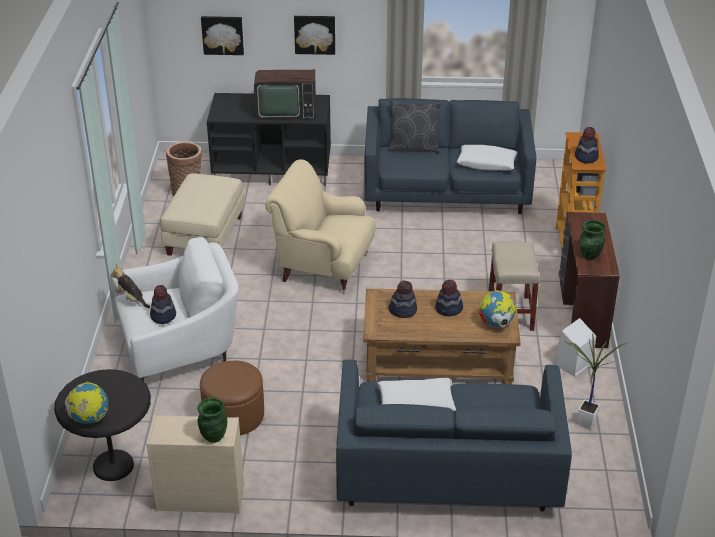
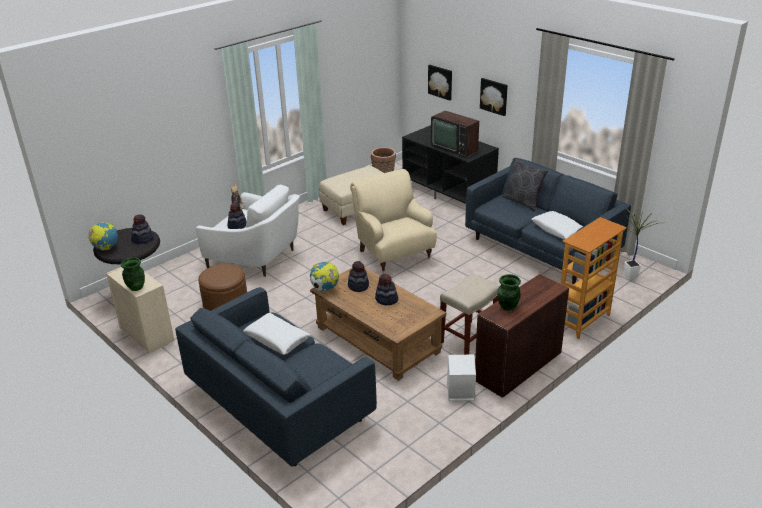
camera: 45 degrees right, 5 degrees down
globe [479,290,517,328] -> globe moved to [310,262,339,291]
potted plant [564,334,627,430] -> potted plant moved to [624,207,666,280]
hat [575,127,599,164] -> hat moved to [131,214,153,244]

